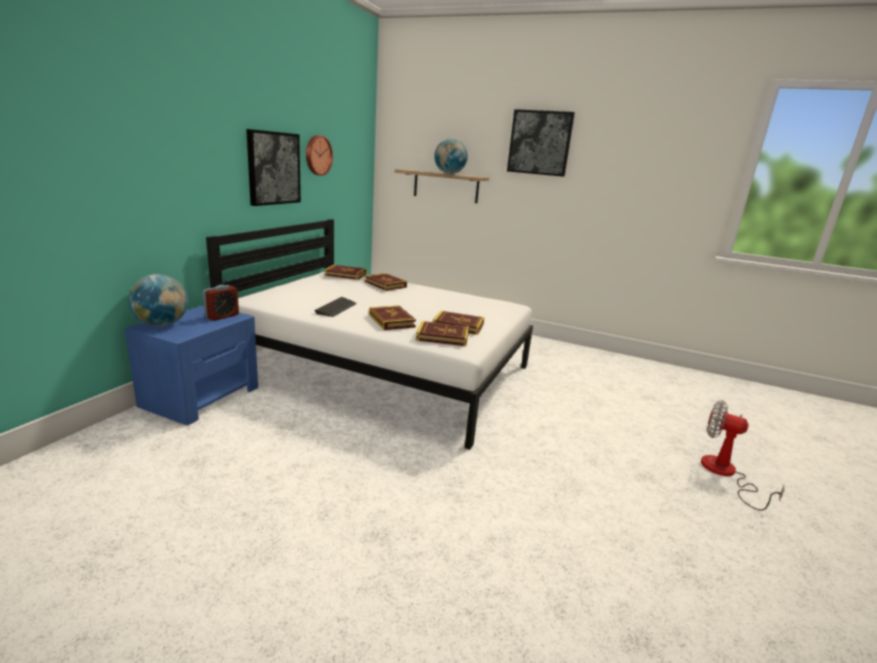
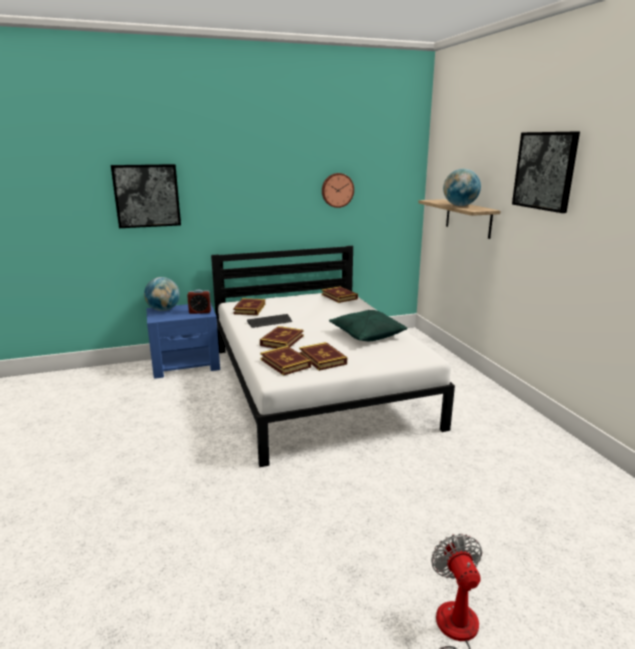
camera: 50 degrees right, 0 degrees up
picture [246,129,301,206] -> picture moved to [111,164,181,228]
book [364,273,407,291] -> book moved to [233,298,265,315]
none -> green pillow [329,310,408,341]

